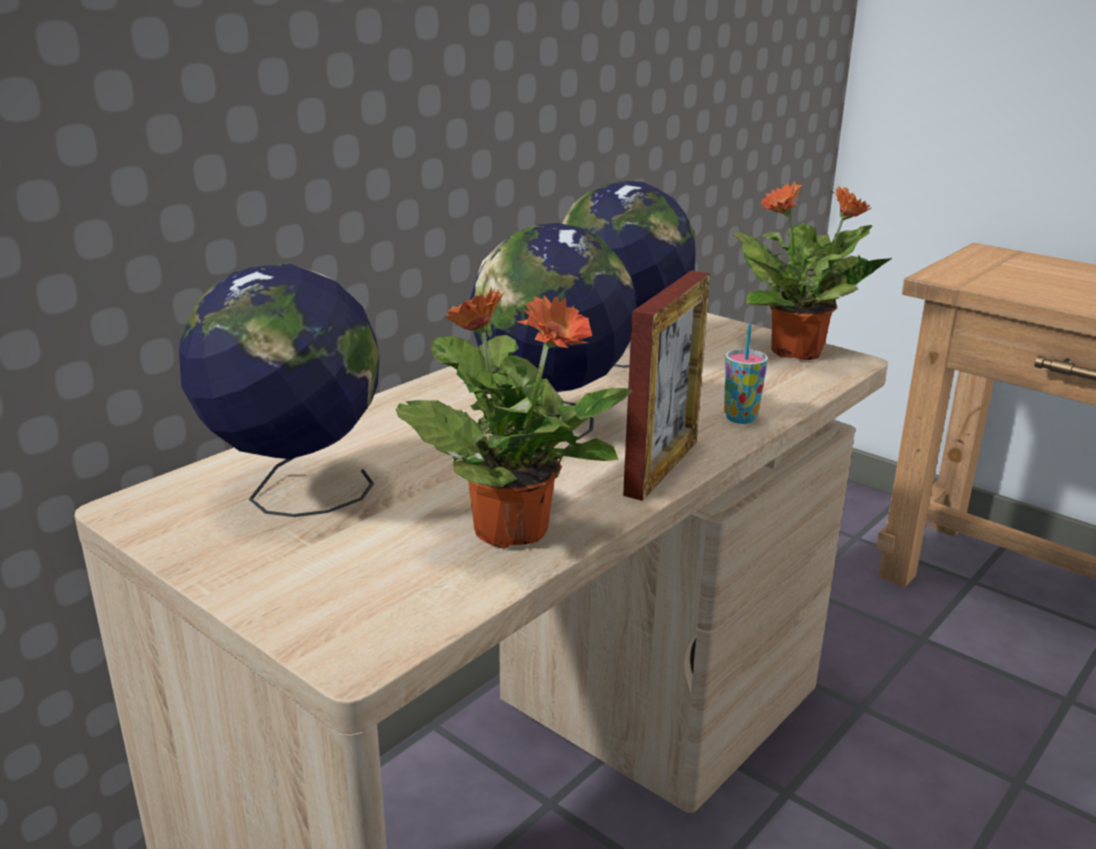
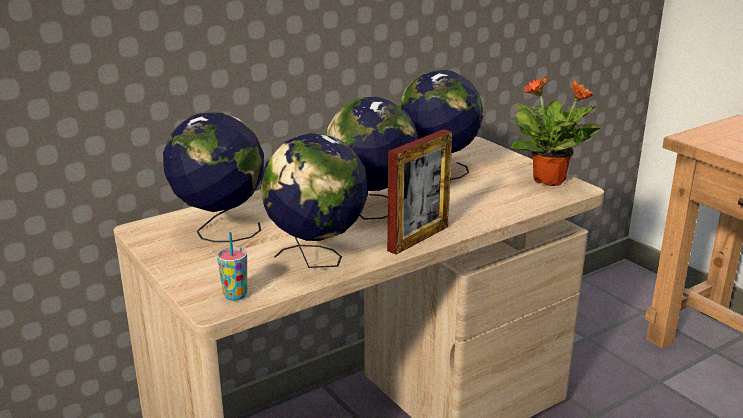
camera: 15 degrees right, 0 degrees up
potted plant [395,287,632,549] -> globe [261,133,368,268]
cup [724,324,768,424] -> cup moved to [217,232,247,301]

